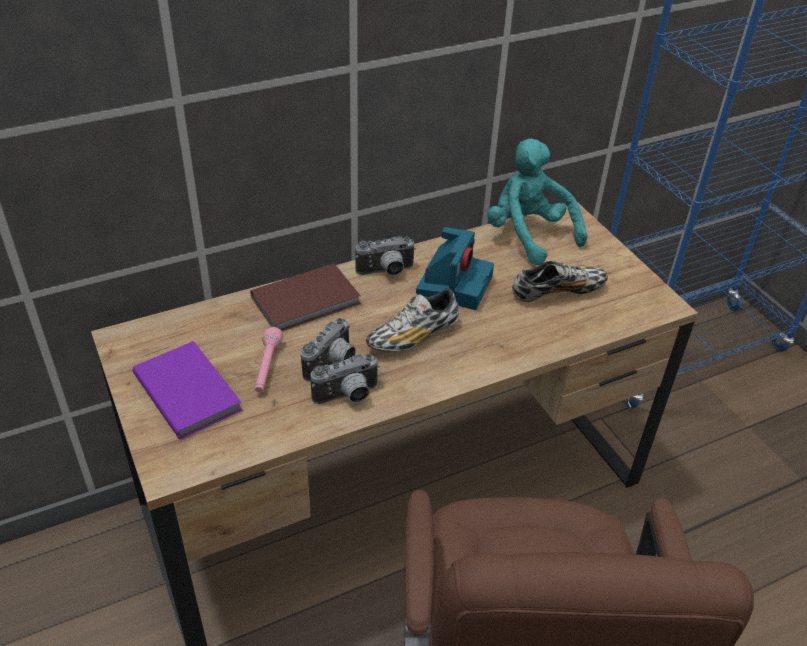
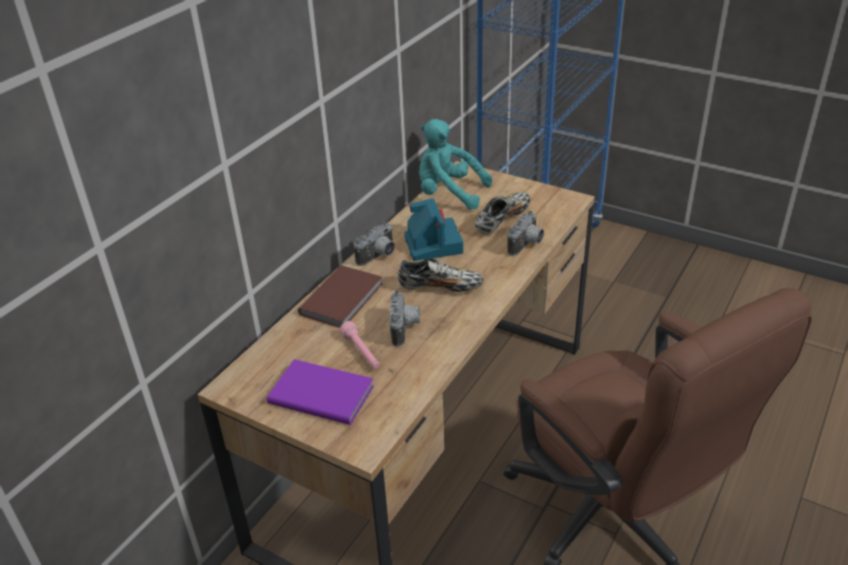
camera: 30 degrees left, 5 degrees down
camera [311,354,380,404] -> camera moved to [507,211,544,256]
shoe [366,288,459,352] -> shoe turned 105 degrees counterclockwise [398,258,483,292]

